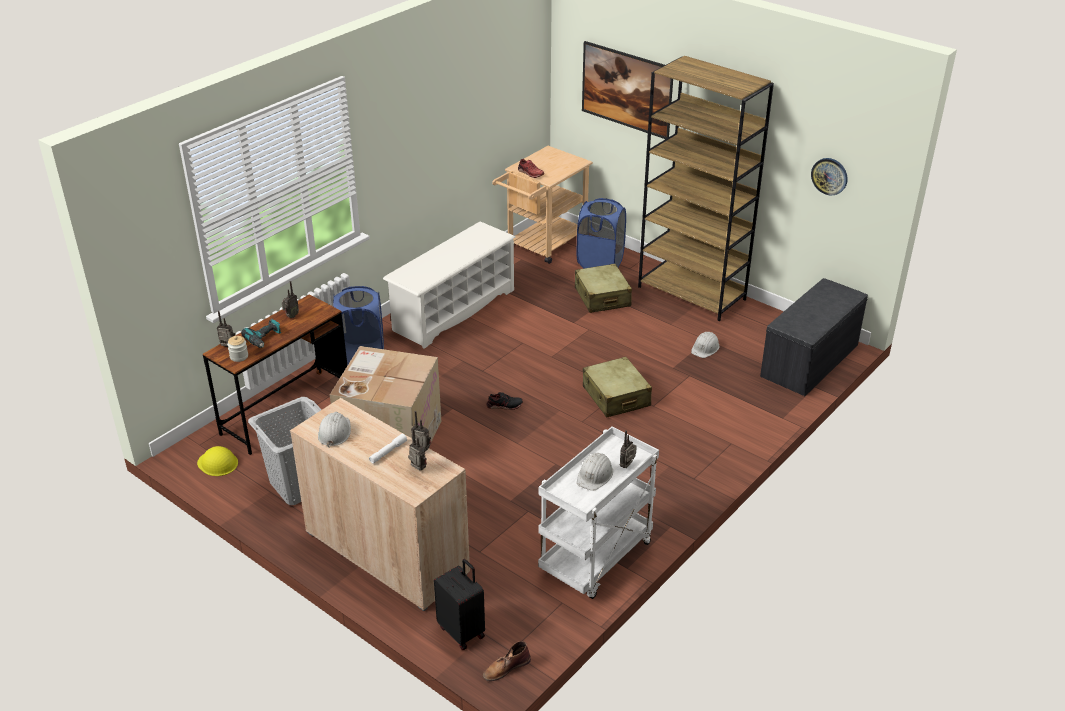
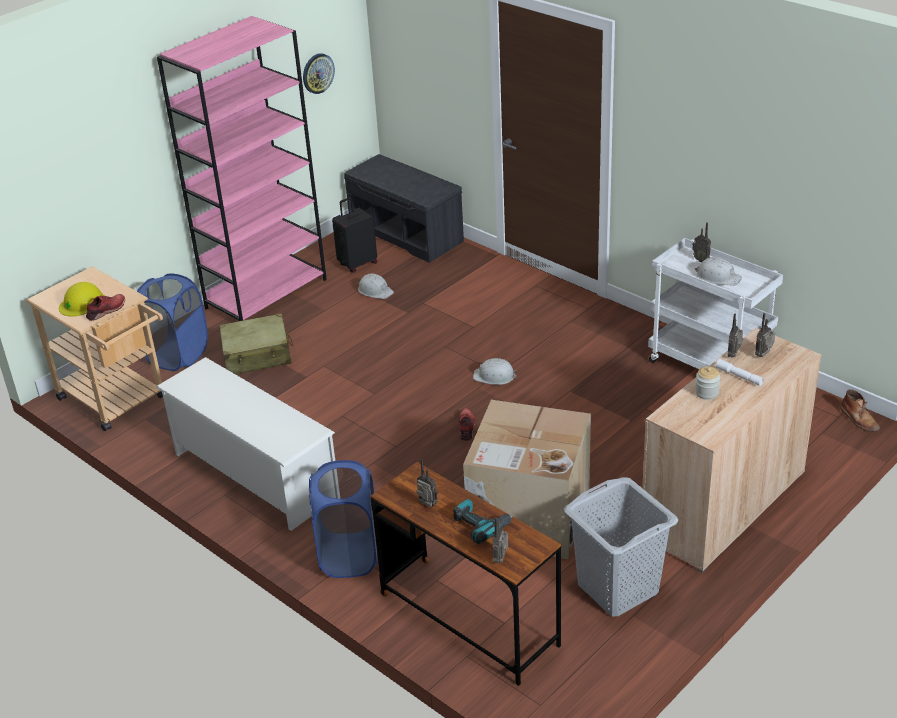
camera: 85 degrees left, 0 degrees up
yellow hard hat [197,446,238,476] -> yellow hard hat moved to [59,282,104,316]
jar [227,336,248,362] -> jar moved to [695,366,720,400]
white hard hat [318,412,351,448] -> white hard hat moved to [473,358,518,385]
black suitcase [434,559,485,650] -> black suitcase moved to [332,197,377,273]
black shoe [487,392,523,410] -> red shoe [458,408,475,441]
picture [582,41,673,139] -> none
beige suitcase [583,357,652,417] -> none
brown bookcase [638,56,774,321] -> pink bookcase [157,16,327,321]

